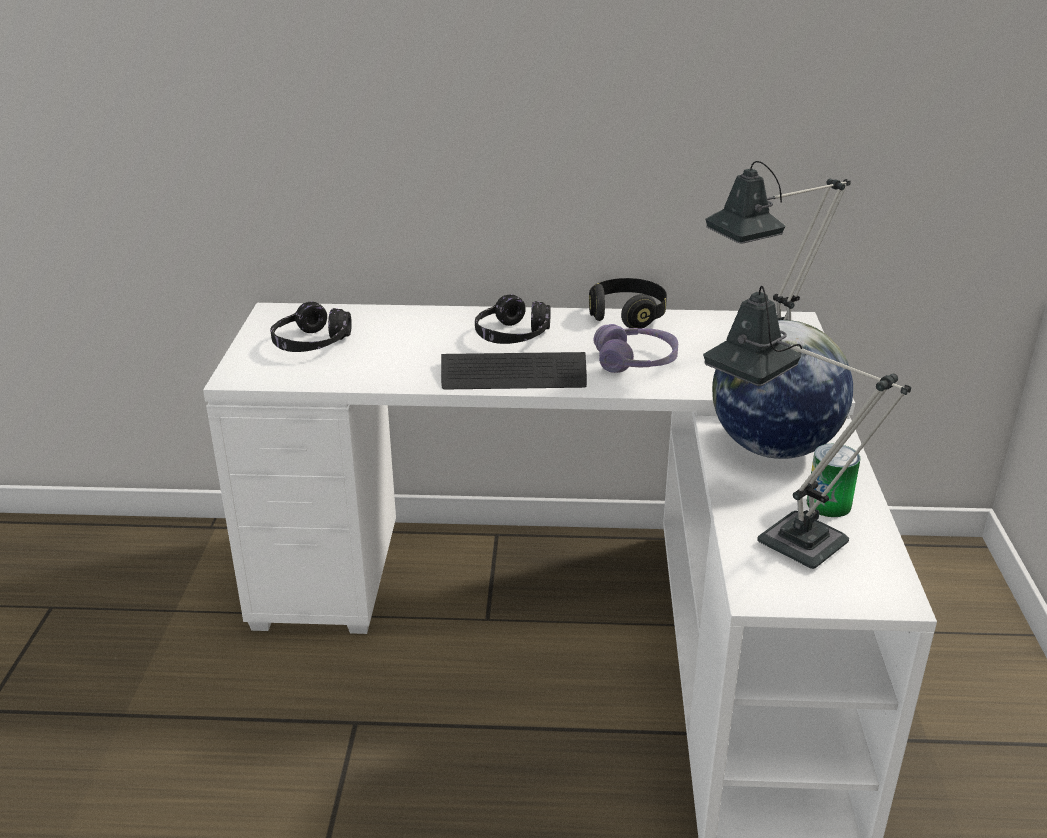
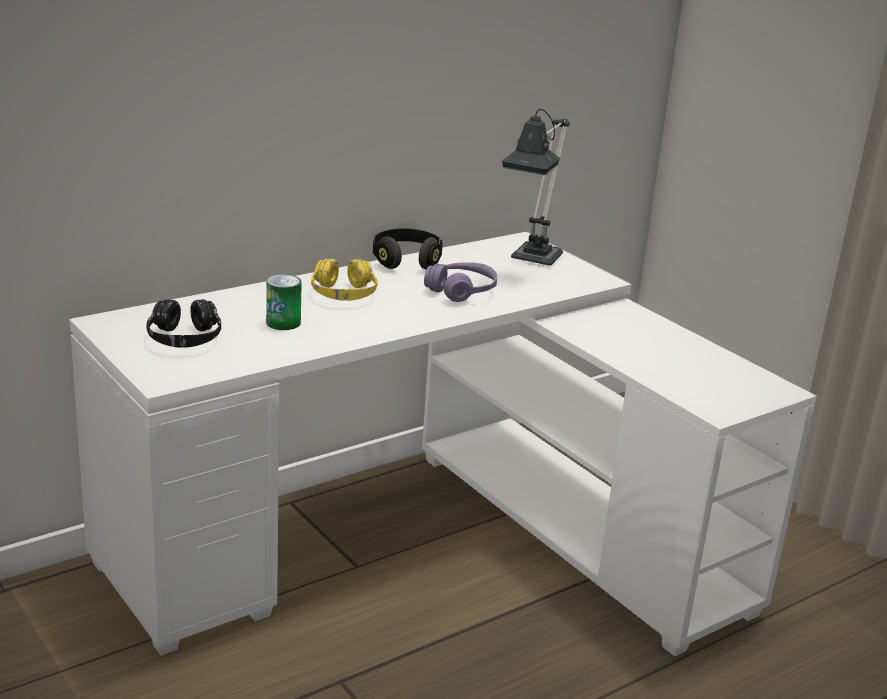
camera: 40 degrees left, 5 degrees down
keyboard [441,352,587,390] -> none
black headphones [475,294,551,344] -> yellow headphones [311,258,378,301]
table lamp [703,286,911,569] -> none
globe [712,320,853,459] -> none
can [807,444,861,517] -> can moved to [266,274,302,330]

